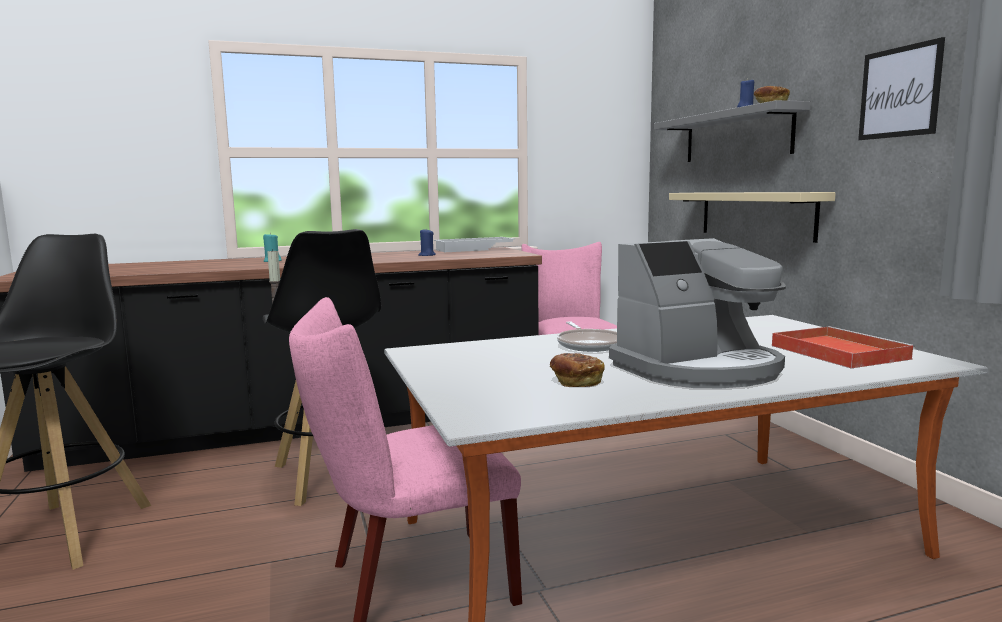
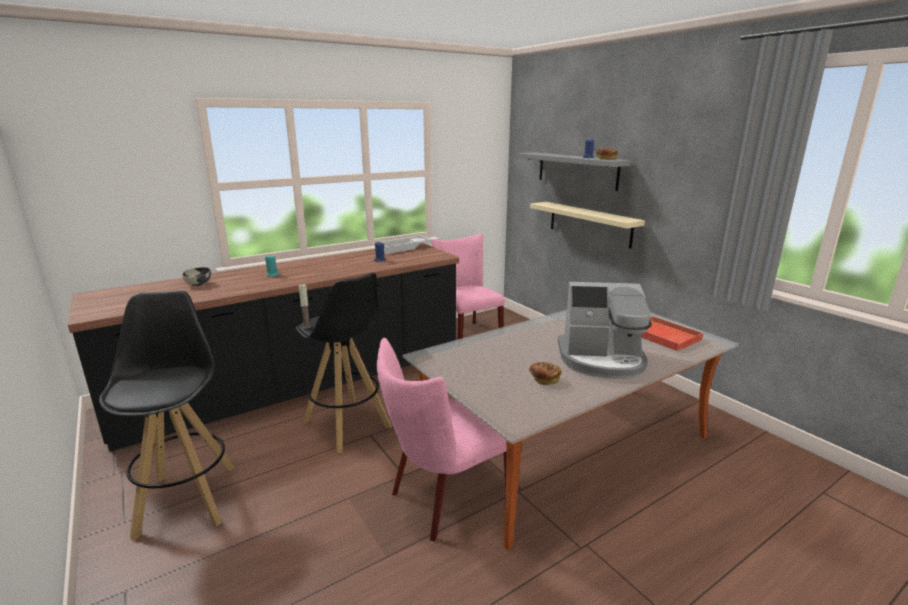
camera: 15 degrees left, 10 degrees up
frying pan [557,321,617,352] -> none
coffee machine [609,238,786,388] -> coffee machine turned 45 degrees clockwise [558,282,652,379]
picture [858,37,945,140] -> none
none -> bowl [182,267,211,286]

